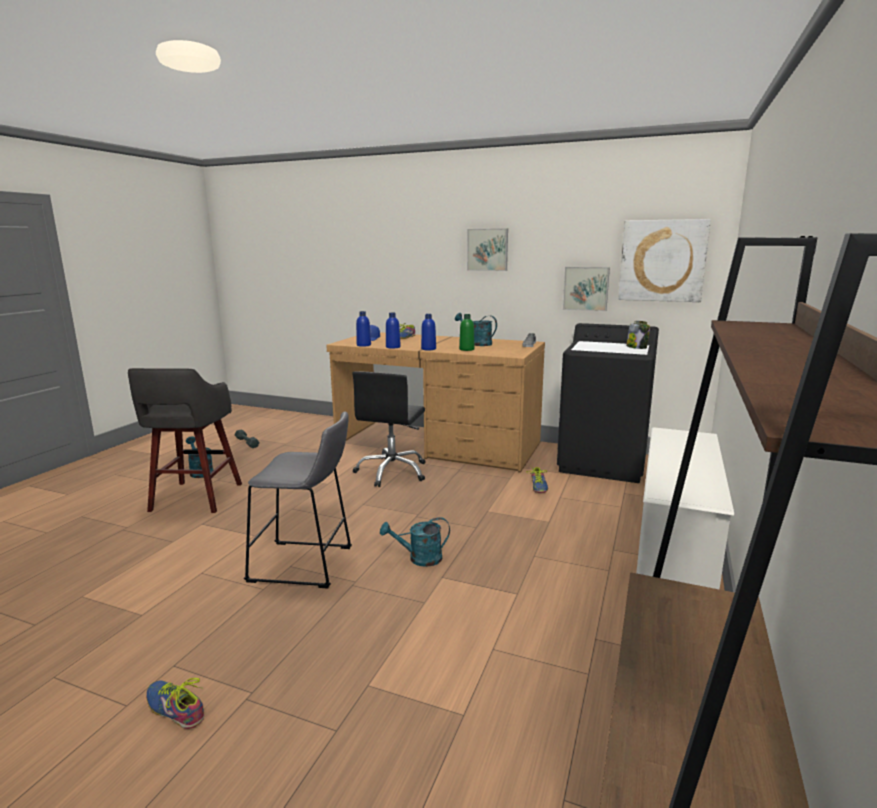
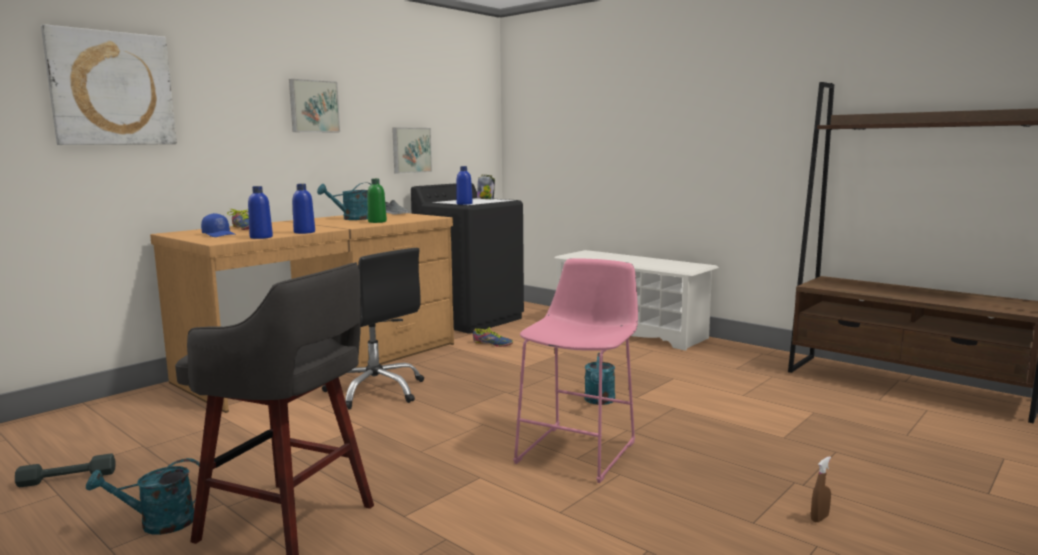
camera: 70 degrees left, 5 degrees down
shoe [146,678,204,729] -> brown spray bottle [811,456,831,522]
grey stool [244,412,352,589] -> pink stool [513,258,638,483]
blue bottle [421,314,436,350] -> blue bottle moved to [456,166,473,205]
picture [618,219,711,302] -> picture moved to [41,24,177,145]

